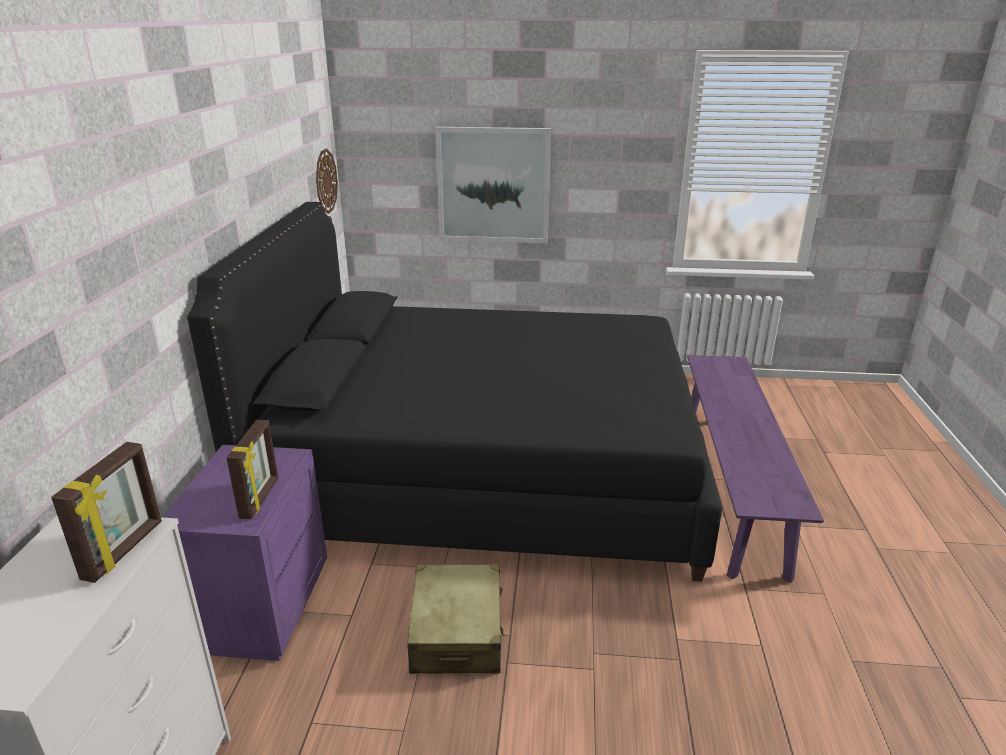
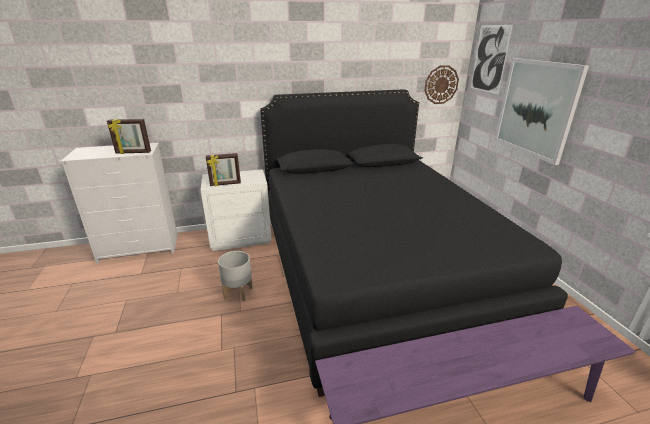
camera: 70 degrees right, 0 degrees up
purple nightstand [162,445,327,661] -> white nightstand [200,169,272,251]
beige suitcase [407,564,505,674] -> grey planter [218,251,253,301]
none -> picture [471,25,513,94]

